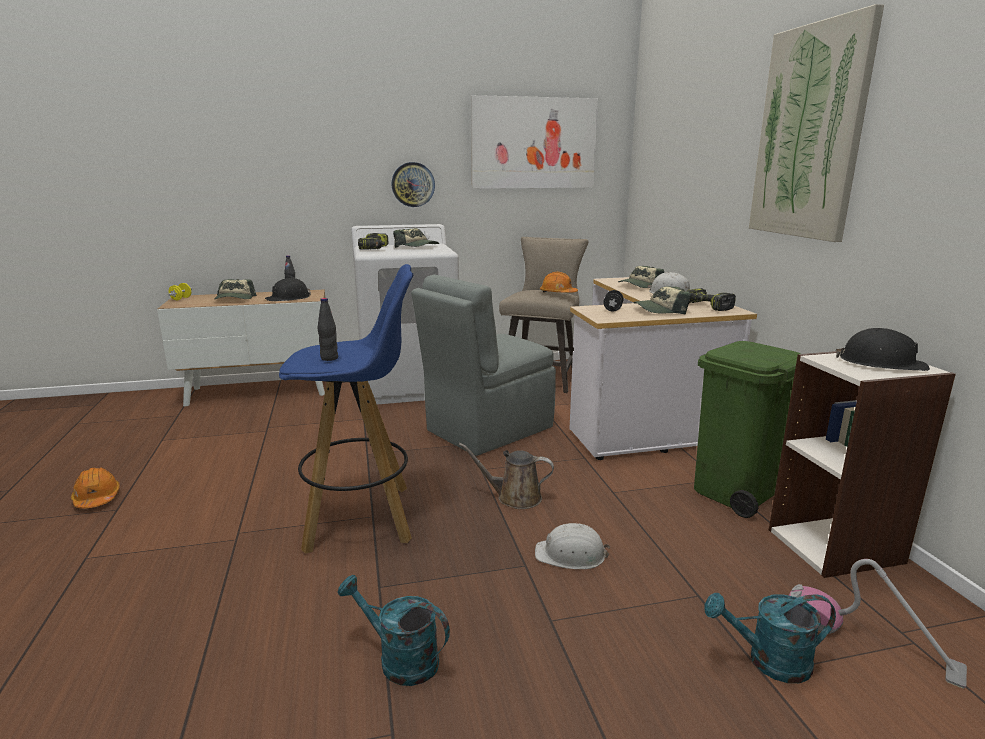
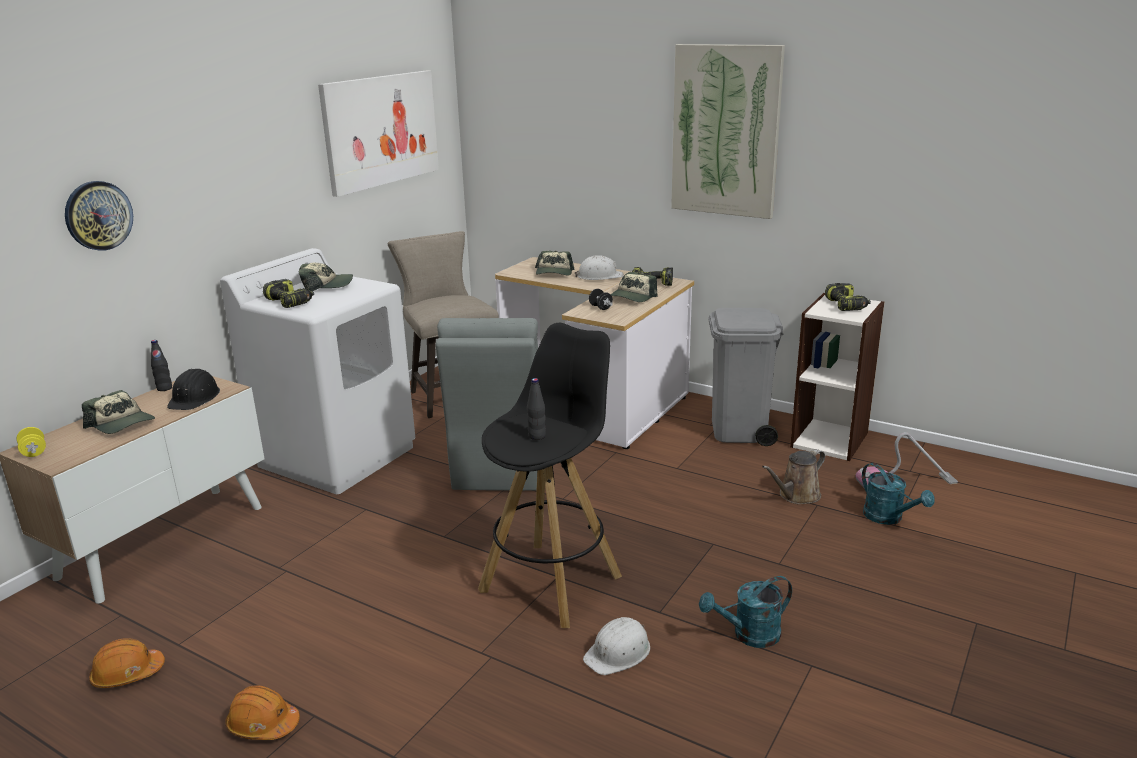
camera: 45 degrees left, 5 degrees up
blue stool [279,264,413,554] -> black stool [478,323,622,628]
wall clock [391,162,435,207] -> wall clock moved to [65,181,133,251]
brown watering can [459,443,554,509] -> brown watering can moved to [762,449,825,504]
white hard hat [535,523,610,569] -> white hard hat moved to [583,617,650,675]
orange hard hat [540,272,578,293] -> orange hard hat moved to [89,638,165,688]
green trash can [694,341,800,518] -> grey trash can [709,308,783,446]
turquoise watering can [704,593,836,683] -> turquoise watering can turned 75 degrees counterclockwise [862,463,935,525]
black hard hat [836,328,930,371] -> power drill [825,283,871,311]

